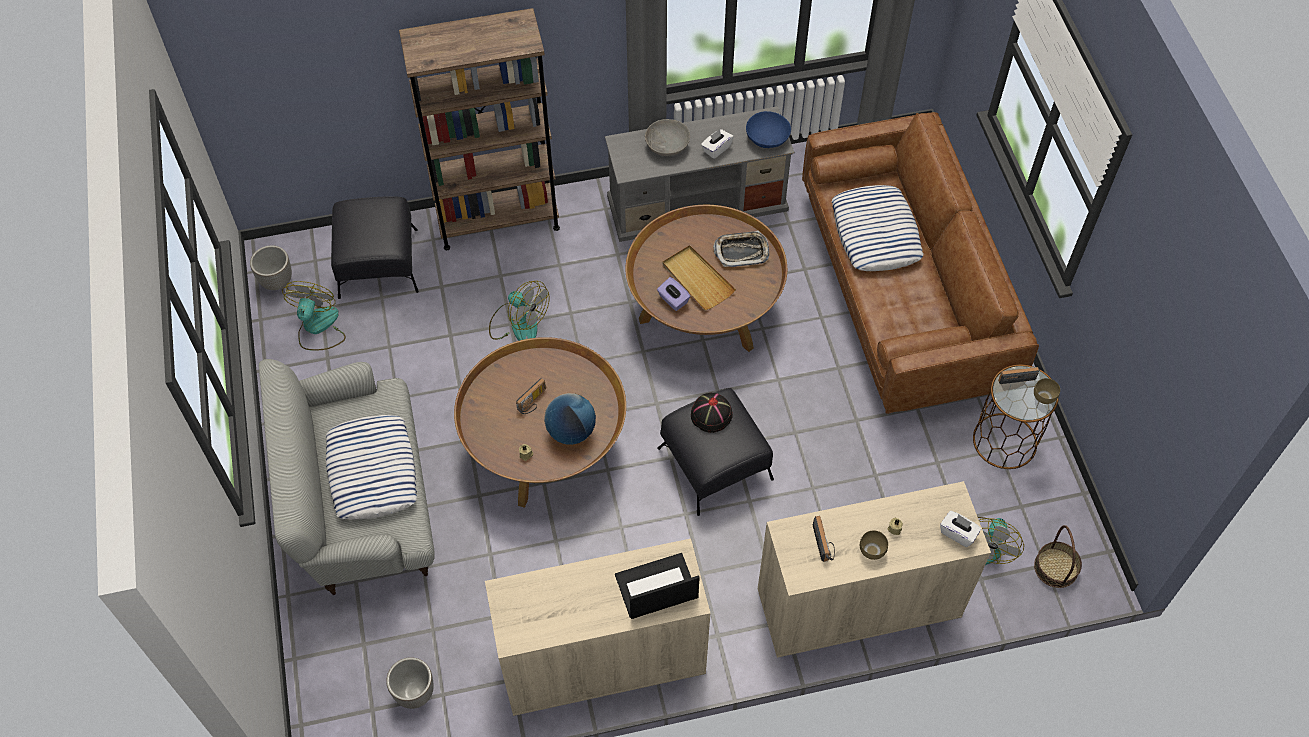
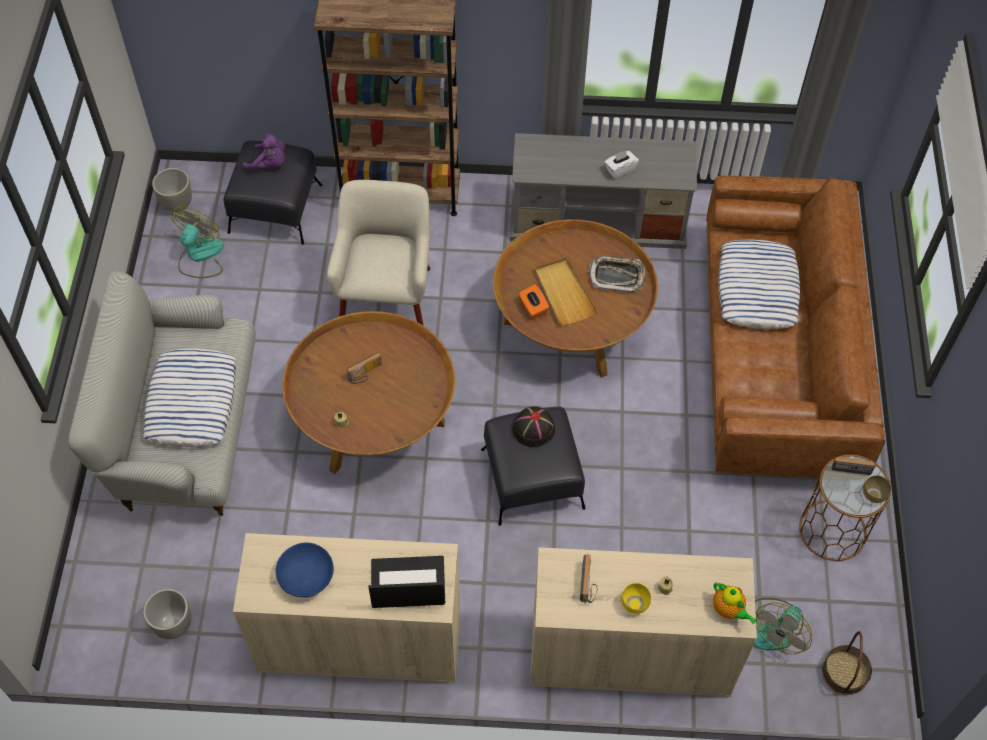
camera: 15 degrees right, 0 degrees up
fan [489,281,549,341] -> beige armchair [327,180,430,326]
globe [544,393,596,445] -> none
grey bowl [645,119,690,156] -> none
purple tissue box [657,277,690,311] -> orange tissue box [519,284,549,319]
blue bowl [746,111,791,148] -> blue bowl moved to [275,542,334,597]
brown bowl [860,530,888,560] -> yellow bowl [621,583,651,614]
white tissue box [940,511,981,547] -> teapot [713,583,757,624]
none -> purple plush toy [243,134,285,170]

